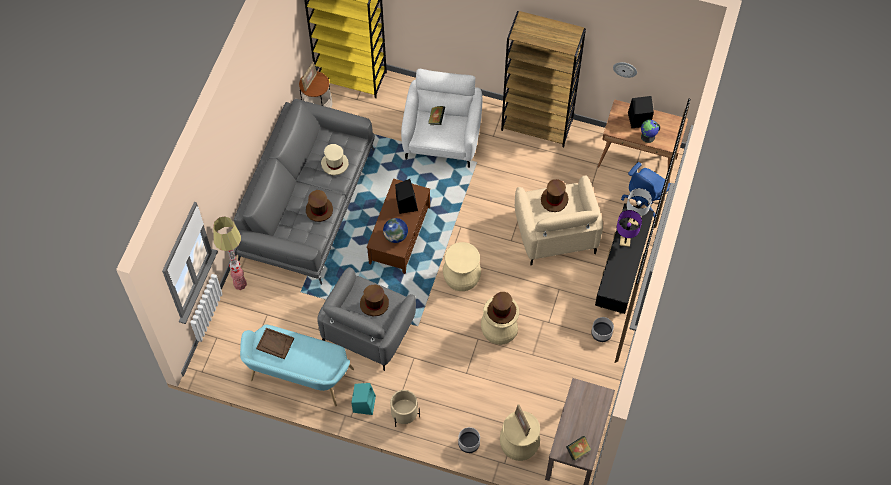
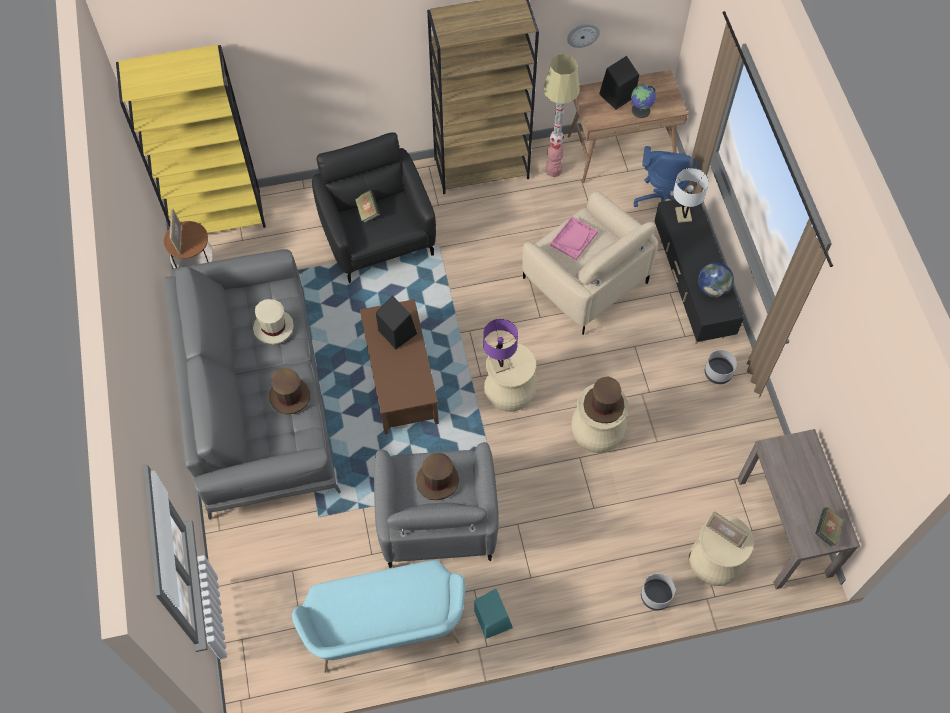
camera: 30 degrees left, 0 degrees up
floor lamp [213,217,247,290] -> floor lamp moved to [544,54,580,177]
brown tray [256,328,294,359] -> none
globe [383,218,408,243] -> globe moved to [698,262,734,298]
beige planter [390,390,420,427] -> none
white armchair [401,69,482,168] -> black armchair [312,132,436,283]
brown hat [541,179,568,212] -> pink tray [550,216,598,260]
purple table lamp [617,210,642,247] -> purple table lamp moved to [483,319,518,373]

